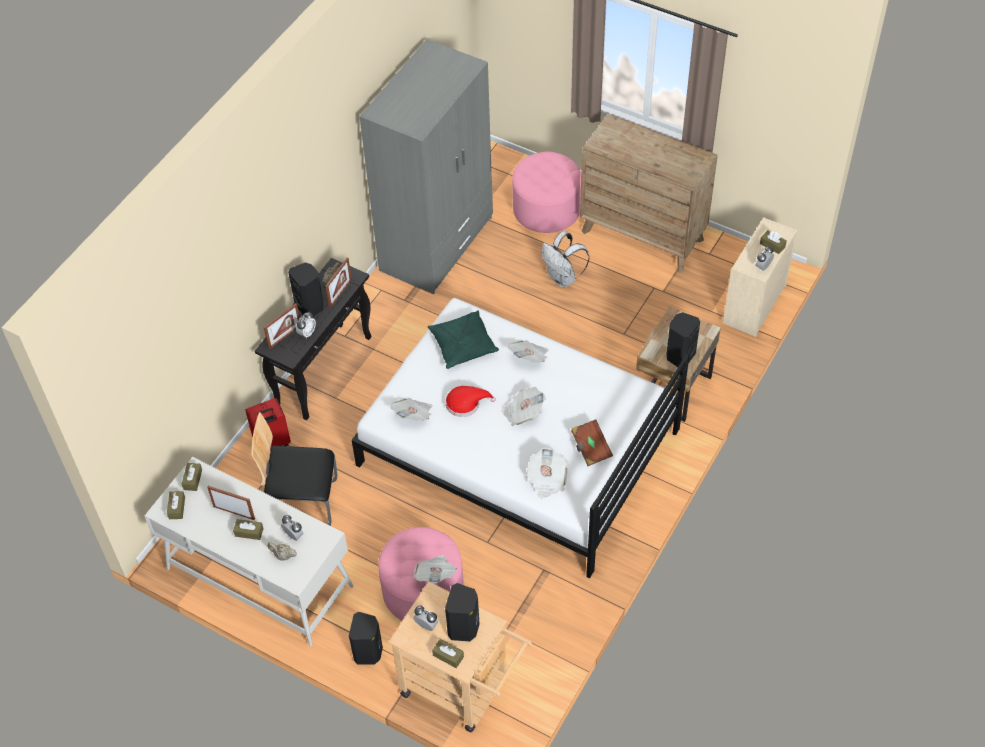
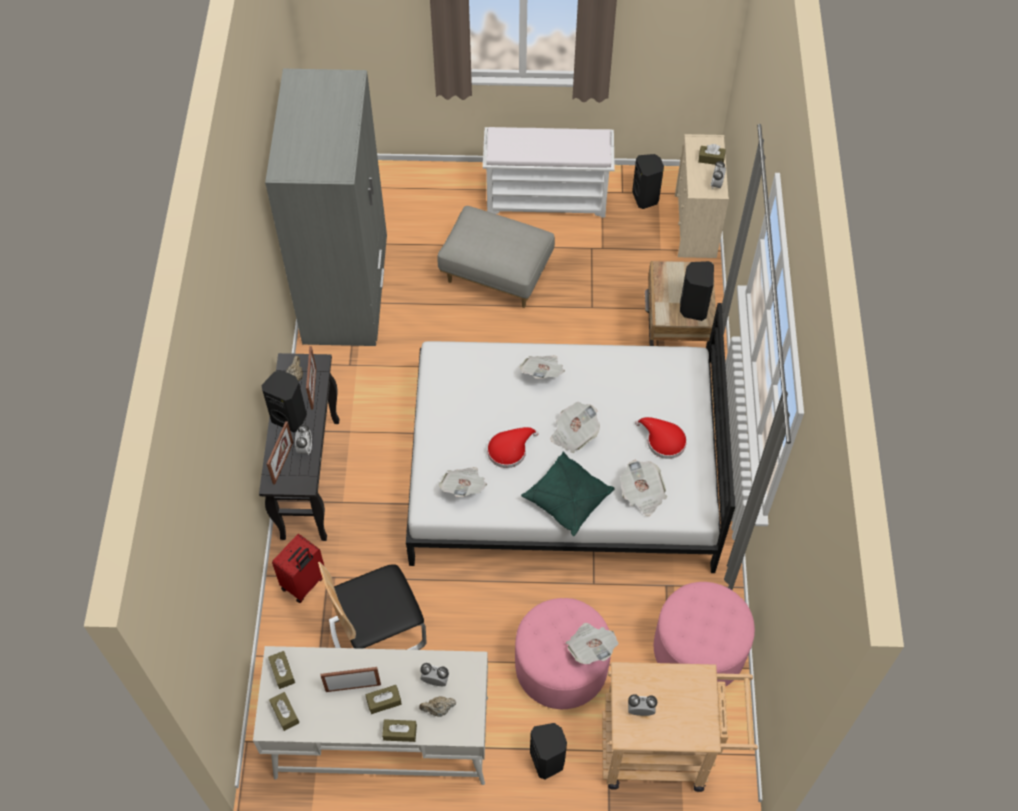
camera: 30 degrees left, 5 degrees up
green pillow [428,310,499,369] -> green pillow moved to [521,452,615,536]
brown tissue box [432,639,464,668] -> brown tissue box moved to [382,719,417,742]
black speaker [445,583,480,641] -> black speaker moved to [632,154,664,209]
pink ottoman [512,151,581,233] -> pink ottoman moved to [654,582,755,686]
white backpack [542,231,590,288] -> grey ottoman [437,206,555,308]
brown book [571,419,613,466] -> red hat [635,417,687,459]
brown dresser [580,114,718,273] -> white bench [483,127,615,218]

